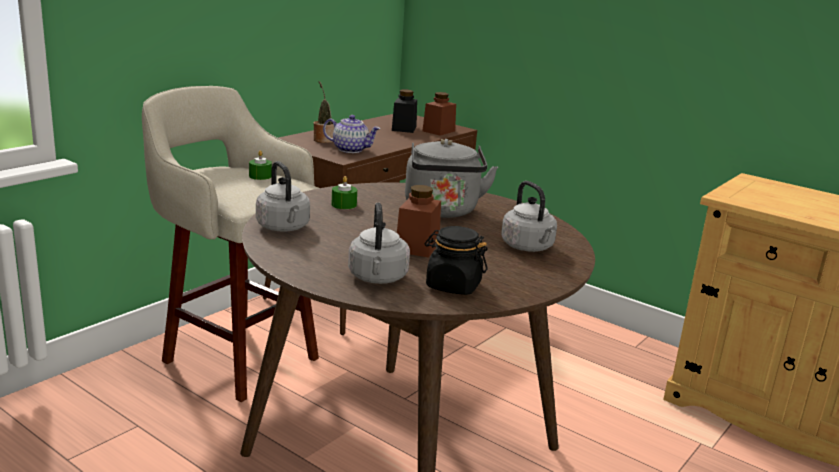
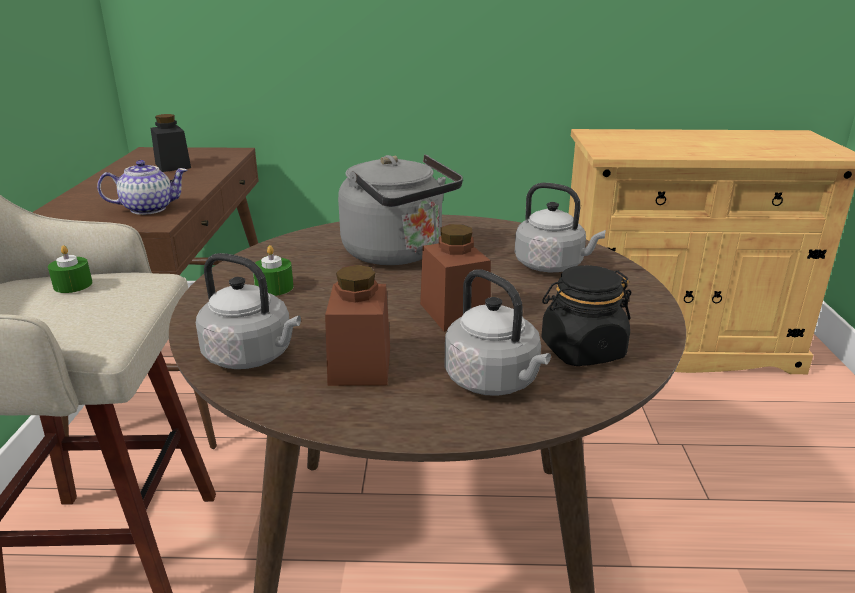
camera: 35 degrees left, 5 degrees up
potted plant [314,81,334,143] -> none
brown jar [422,92,456,135] -> brown jar moved to [325,265,390,386]

